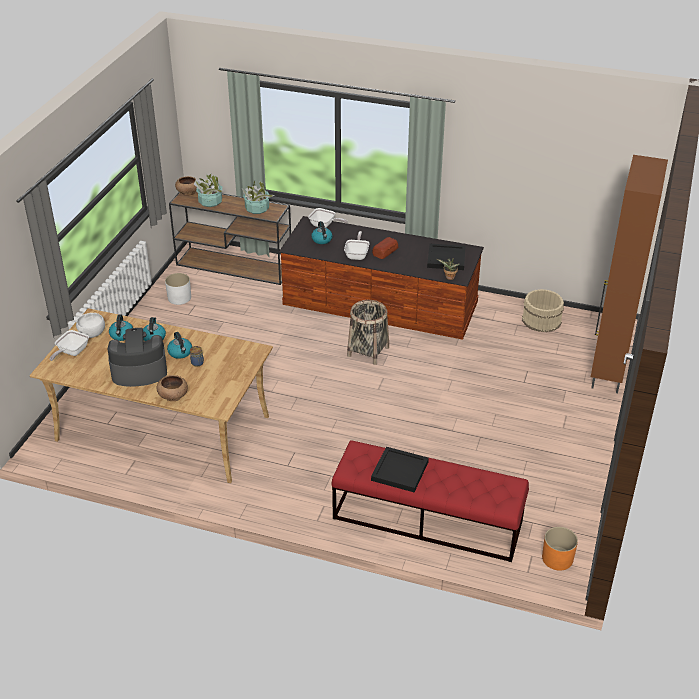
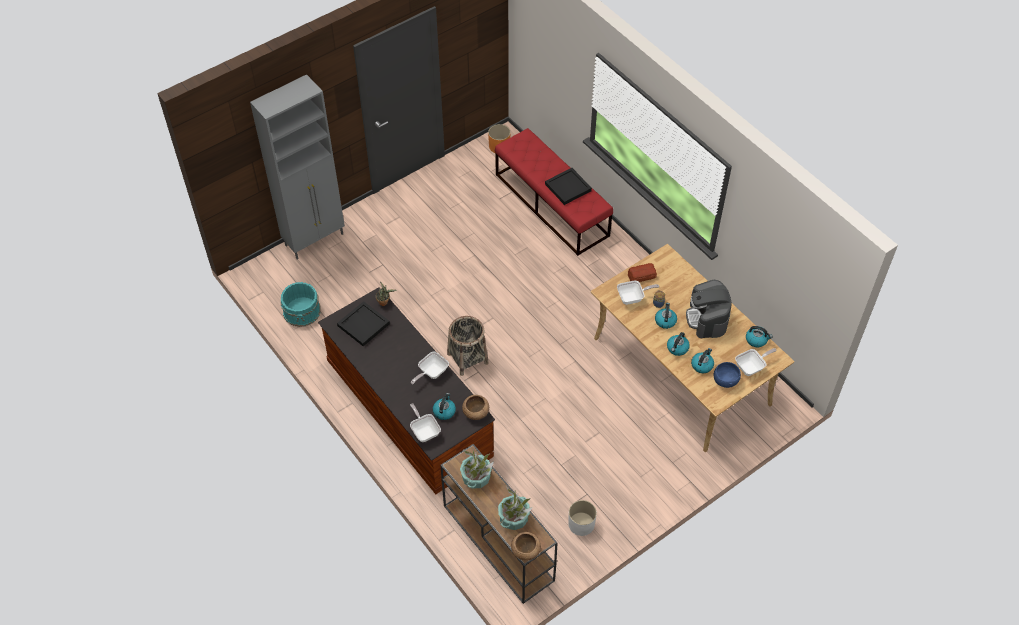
camera: 145 degrees left, 15 degrees up
white bowl [76,313,105,338] -> blue bowl [714,362,741,388]
coffee machine [107,328,167,387] -> coffee machine turned 60 degrees clockwise [686,280,732,338]
brown bowl [157,375,188,401] -> brown bowl moved to [462,395,489,420]
bread [372,237,398,259] -> bread moved to [628,263,657,282]
beige bucket [522,289,564,332] -> turquoise bucket [281,282,321,327]
brown cabinet [591,155,668,393] -> grey cabinet [250,74,345,259]
none -> frying pan [617,281,659,305]
none -> kettle [746,326,773,347]

